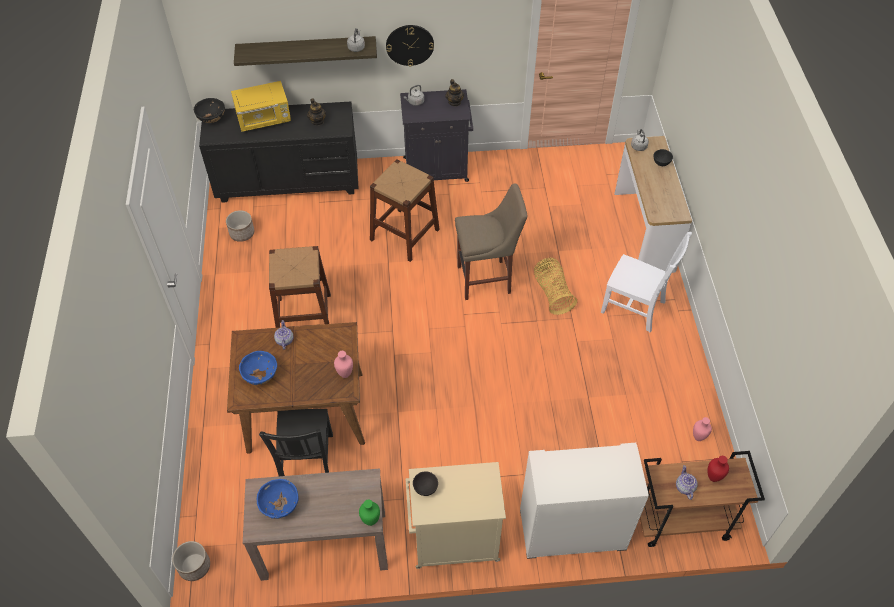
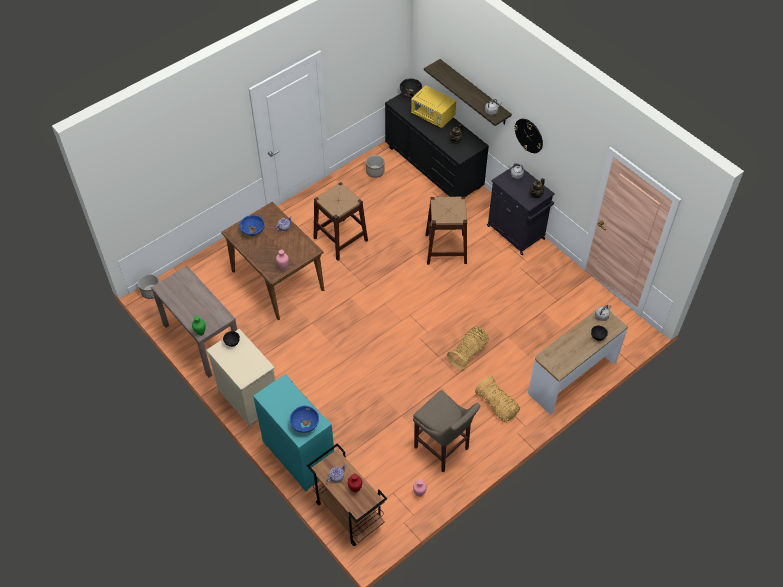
camera: 55 degrees right, 0 degrees up
blue bowl [257,479,299,519] -> blue bowl moved to [290,406,319,433]
black chair [259,409,333,476] -> none
beige stool [455,183,527,300] -> beige stool moved to [413,390,480,472]
white cabinet [520,443,649,559] -> turquoise cabinet [253,374,334,492]
white chair [601,232,692,332] -> basket [475,376,520,422]

